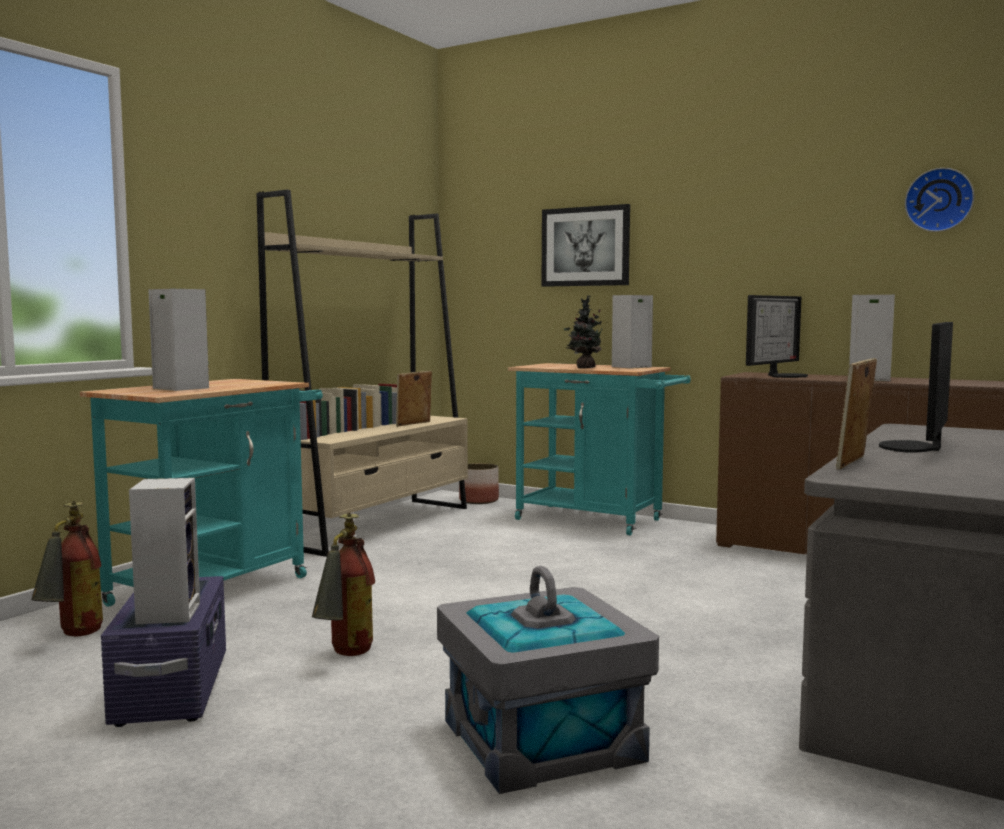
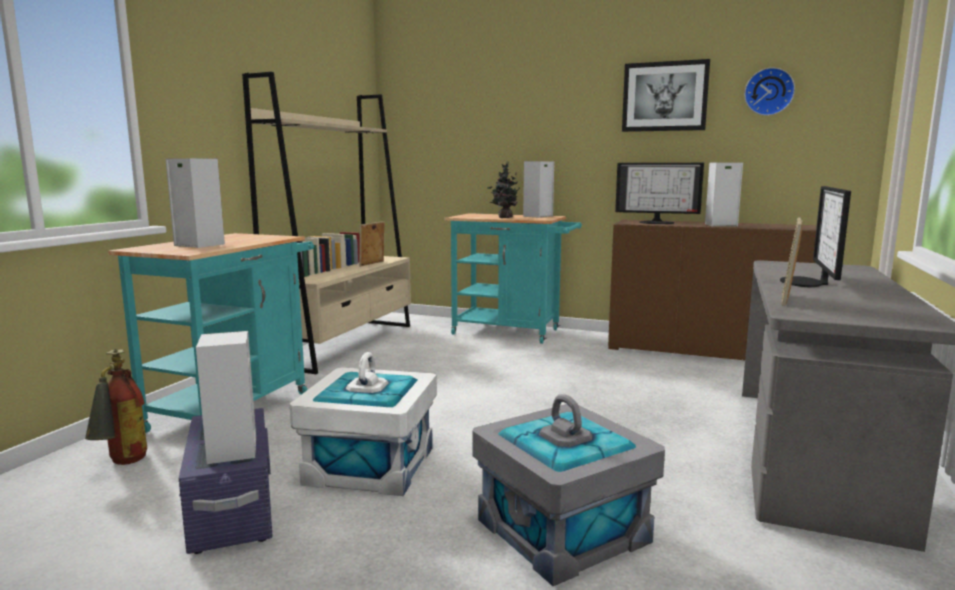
camera: 10 degrees left, 5 degrees up
fire extinguisher [312,513,375,656] -> white storage box [290,352,437,496]
planter [459,463,499,504] -> none
picture [542,204,630,287] -> picture moved to [622,59,710,132]
monitor [746,295,808,378] -> monitor turned 75 degrees clockwise [615,163,704,224]

